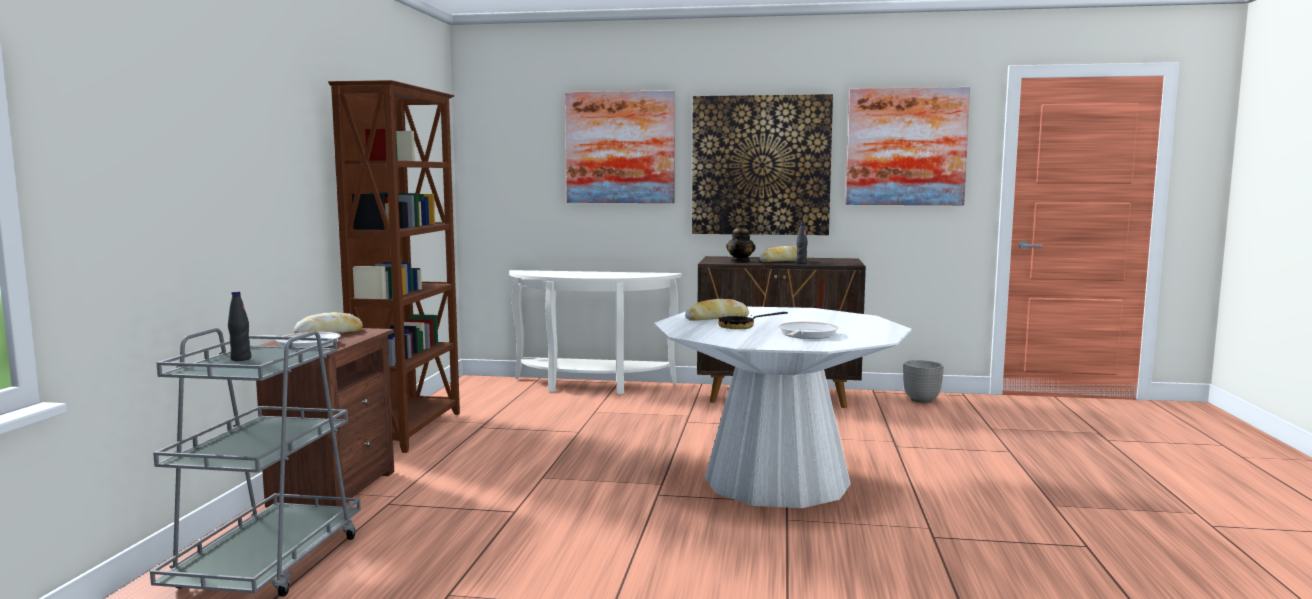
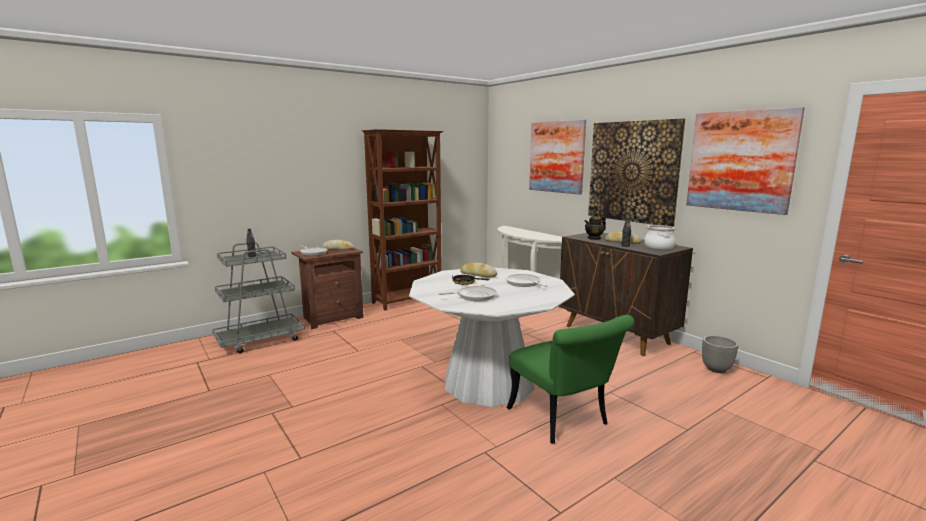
camera: 45 degrees right, 5 degrees up
none -> frying pan [505,274,548,287]
none -> green chair [507,315,634,444]
none -> cooking pot [644,225,675,249]

